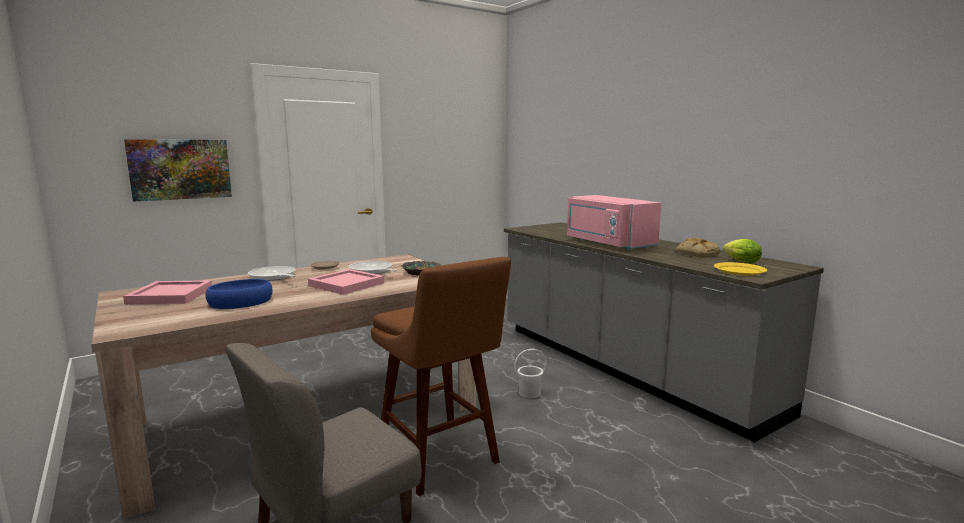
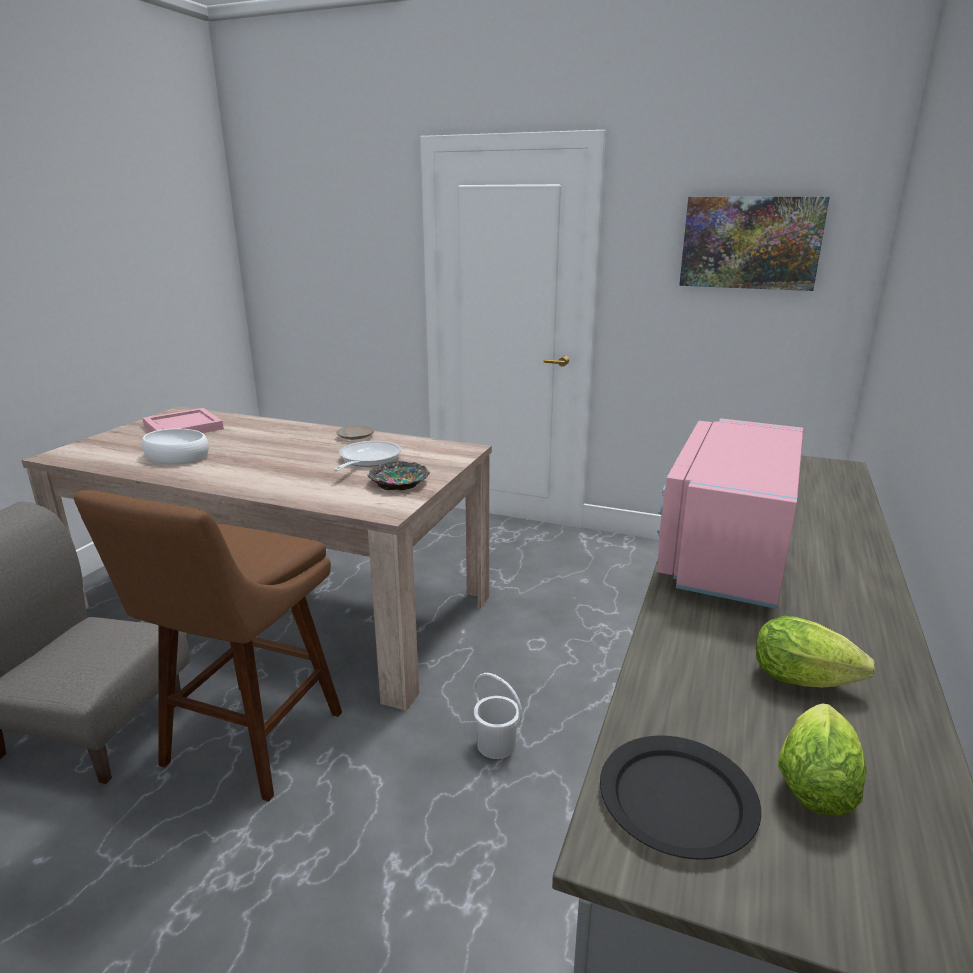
camera: 55 degrees right, 10 degrees up
picture [124,139,232,202] -> picture moved to [679,197,830,291]
blue bowl [206,279,273,309] -> white bowl [142,429,209,465]
frying pan [248,266,296,281] -> none
pink tray [308,269,384,295] -> none
bread [675,237,720,257] -> lettuce [756,616,875,688]
yellow plate [714,262,767,276] -> black plate [600,735,761,860]

